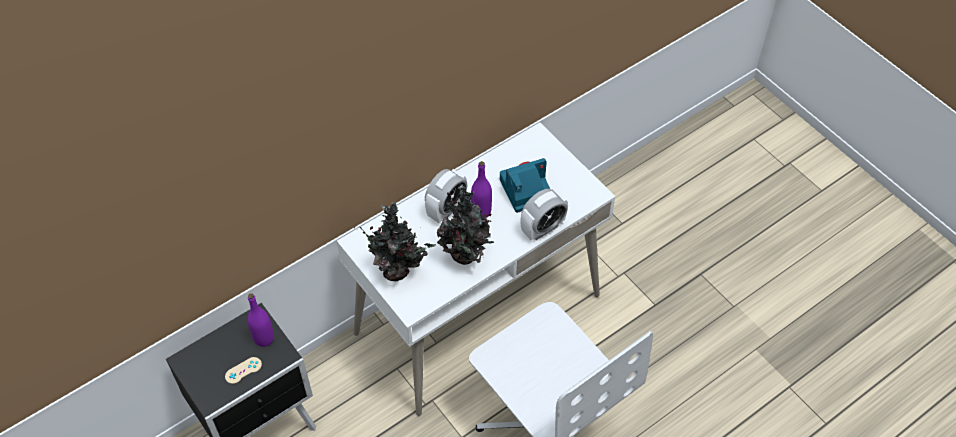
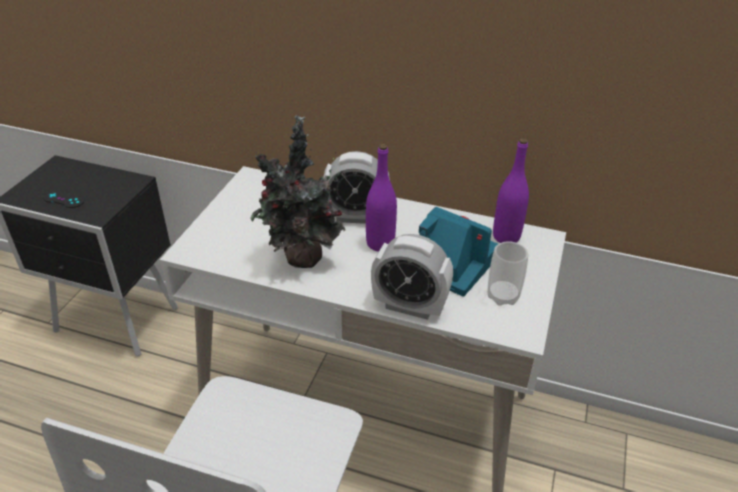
camera: 55 degrees right, 15 degrees down
beige game controller [225,357,262,384] -> black game controller [43,190,84,208]
purple bottle [247,293,274,347] -> purple bottle moved to [493,138,529,243]
potted plant [359,202,436,281] -> none
none -> cup [487,241,528,306]

